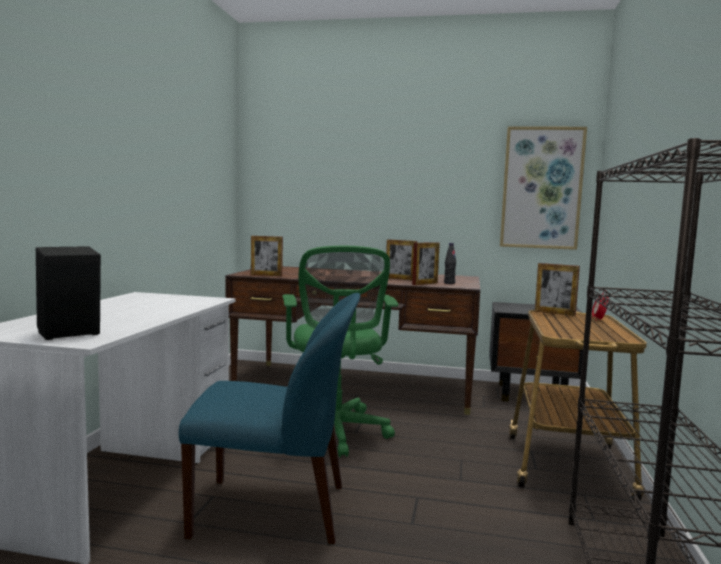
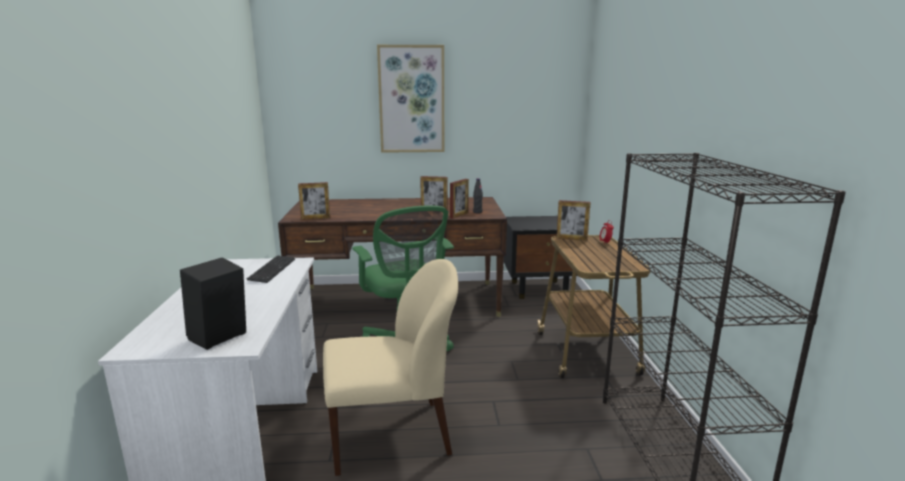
camera: 15 degrees left, 10 degrees up
blue chair [178,293,361,544] -> beige chair [323,259,458,476]
picture [500,127,587,250] -> picture moved to [377,45,444,153]
none -> keyboard [247,255,295,283]

